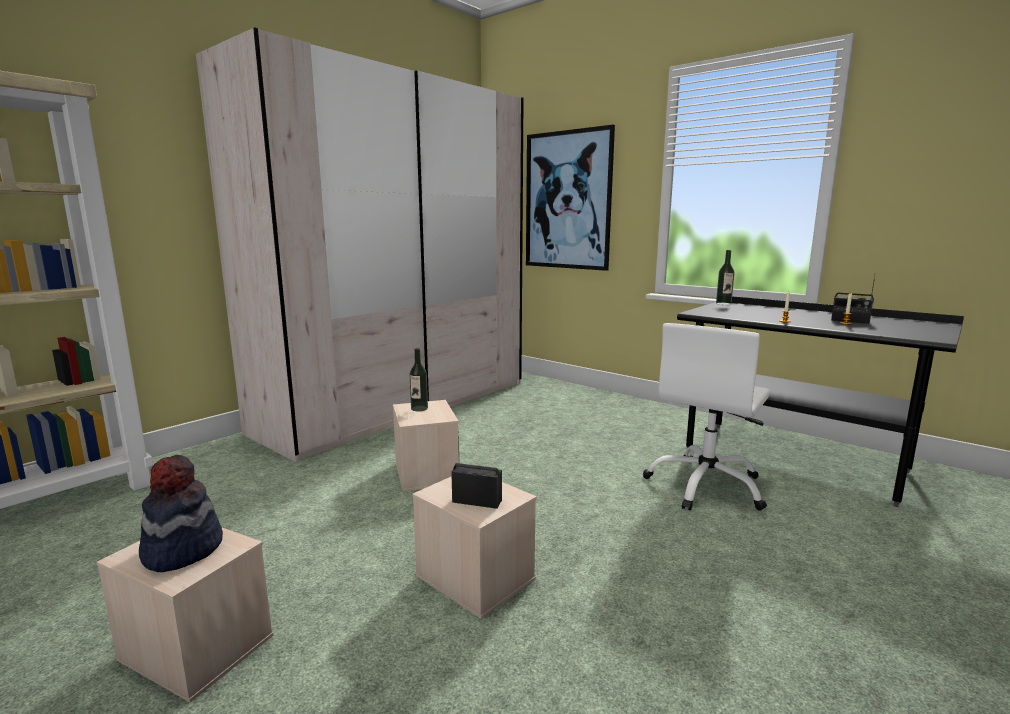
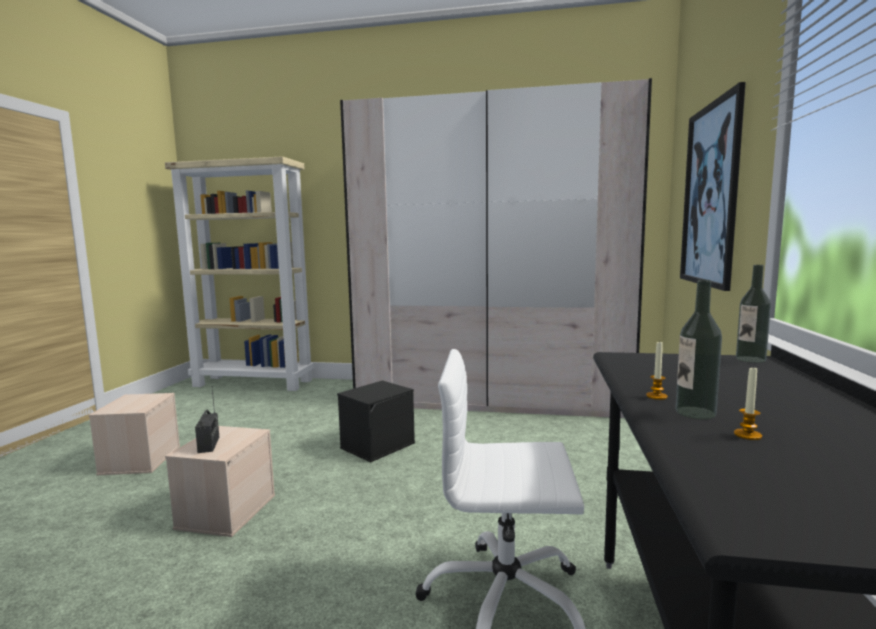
camera: 60 degrees right, 5 degrees down
hat [139,455,223,572] -> none
beige storage box [393,400,459,492] -> black storage box [337,381,415,463]
bottle [410,348,428,412] -> bottle moved to [676,280,722,419]
radio [831,277,875,324] -> none

